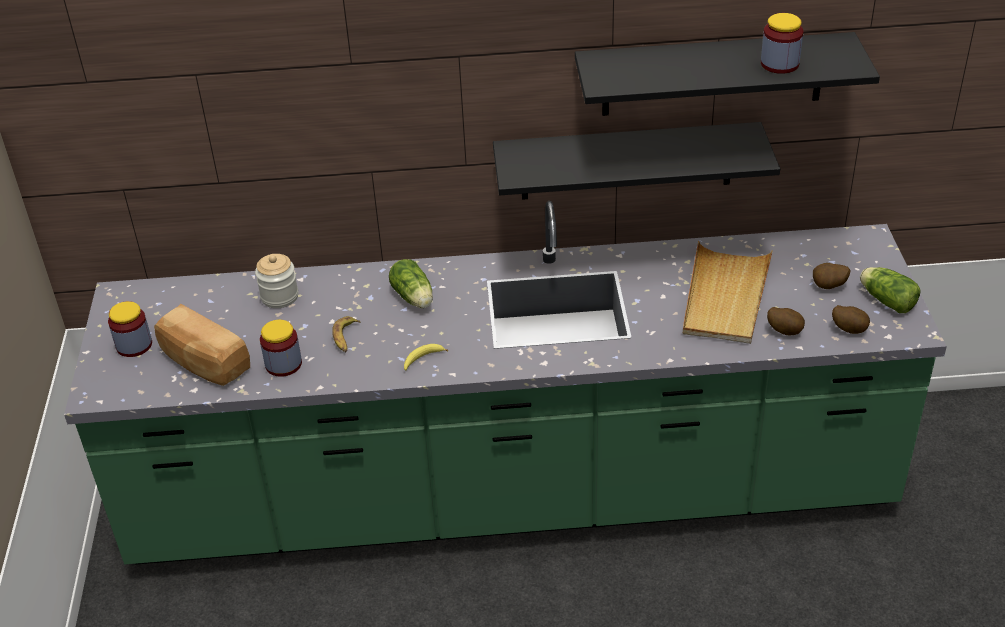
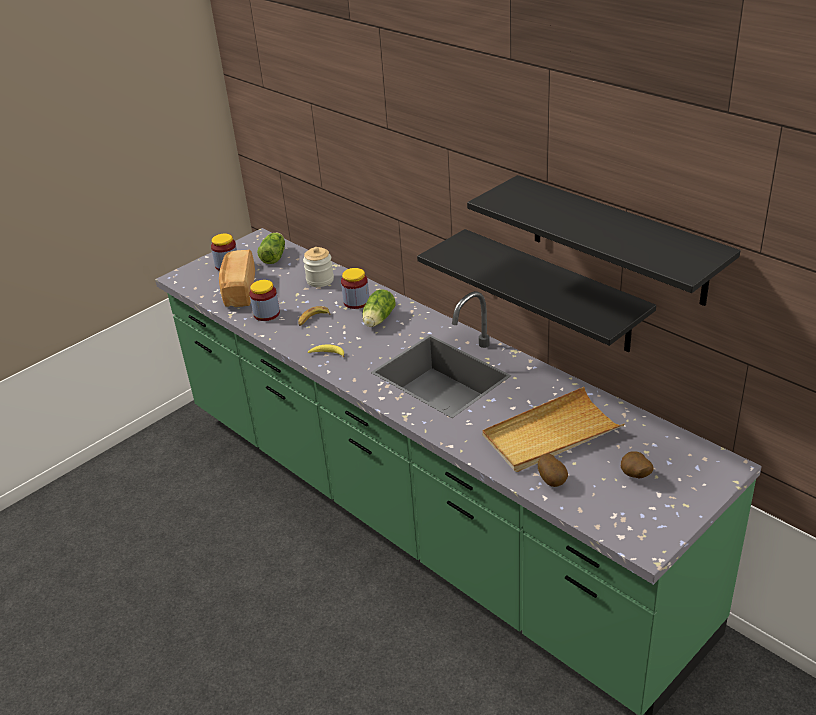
camera: 50 degrees right, 5 degrees down
jar [761,13,803,74] -> jar moved to [341,268,369,309]
potato [832,305,870,334] -> none
lettuce [860,267,921,313] -> lettuce moved to [257,232,285,264]

